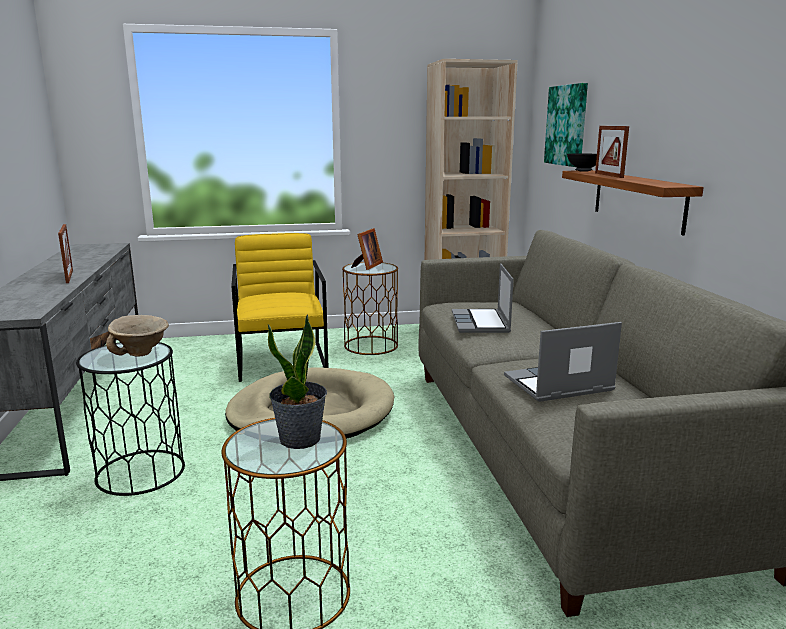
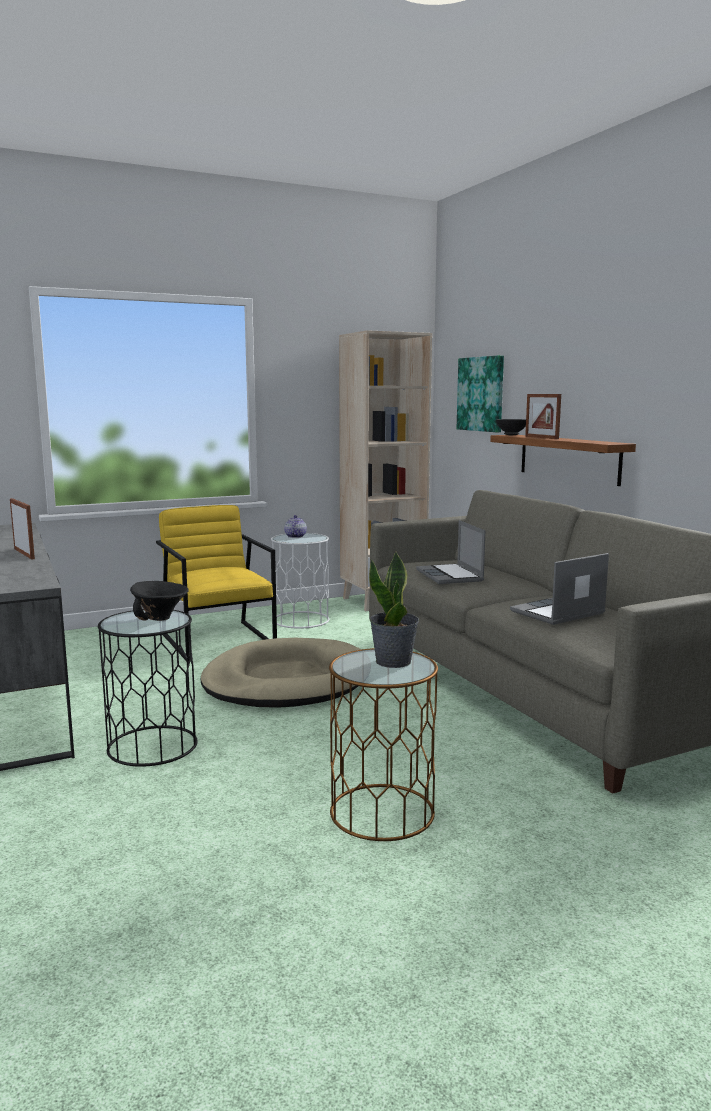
camera: 15 degrees left, 5 degrees down
beige bowl [106,315,169,357] -> black bowl [130,581,189,621]
brown side table [342,262,398,355] -> white side table [271,533,329,629]
picture frame [351,228,383,270] -> teapot [284,515,307,538]

